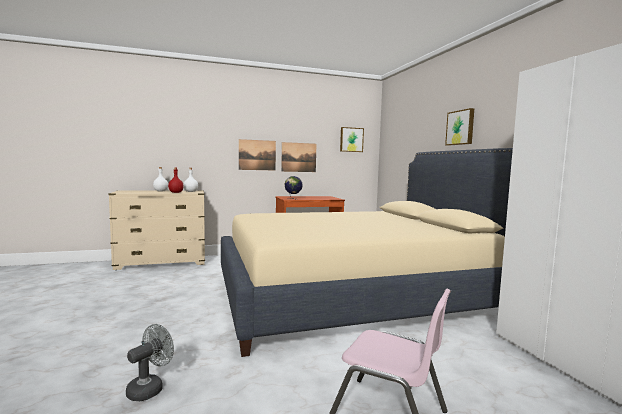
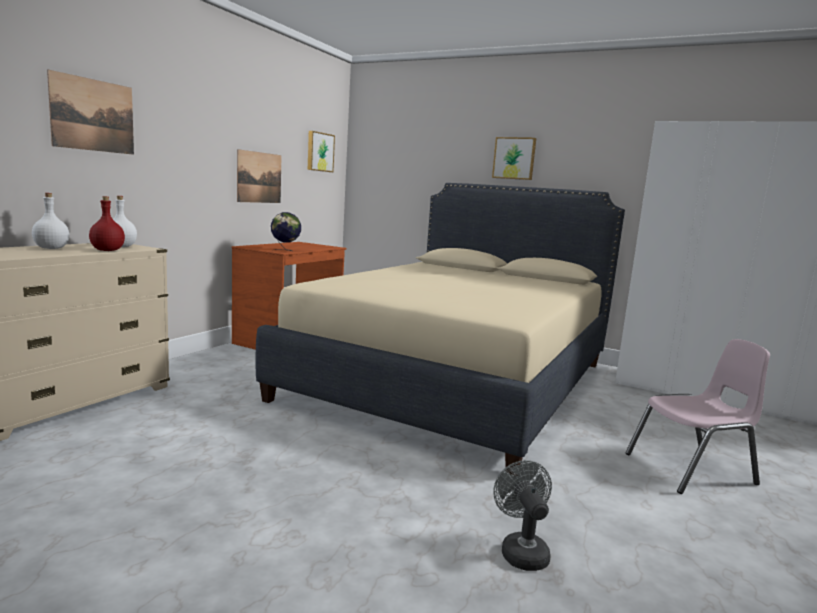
camera: 45 degrees left, 5 degrees up
picture [239,139,276,170] -> picture moved to [47,70,134,155]

